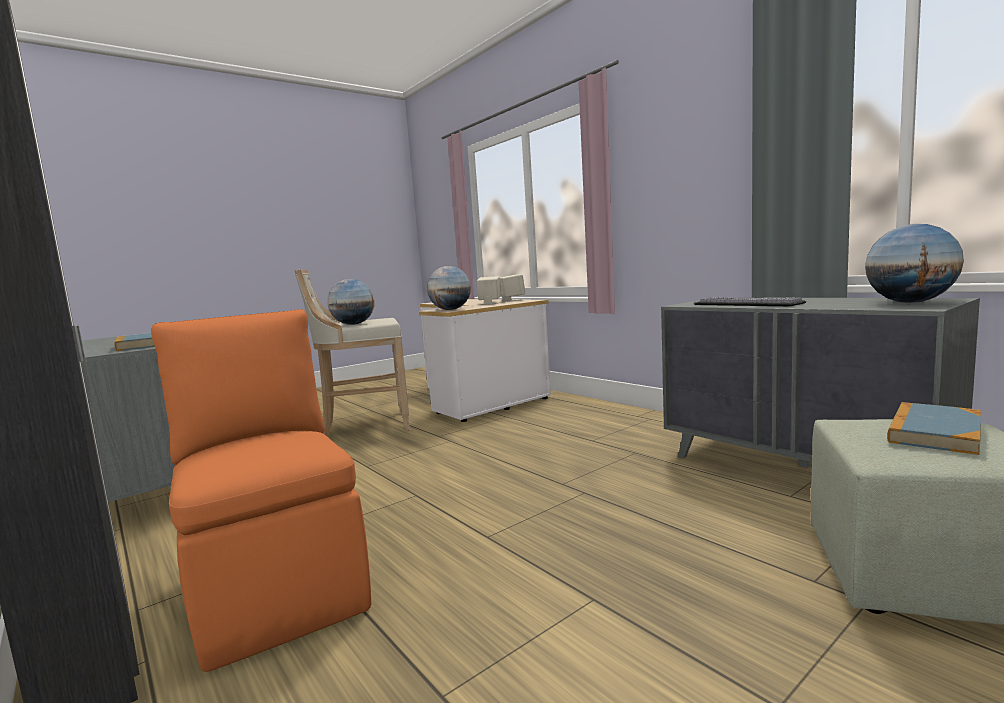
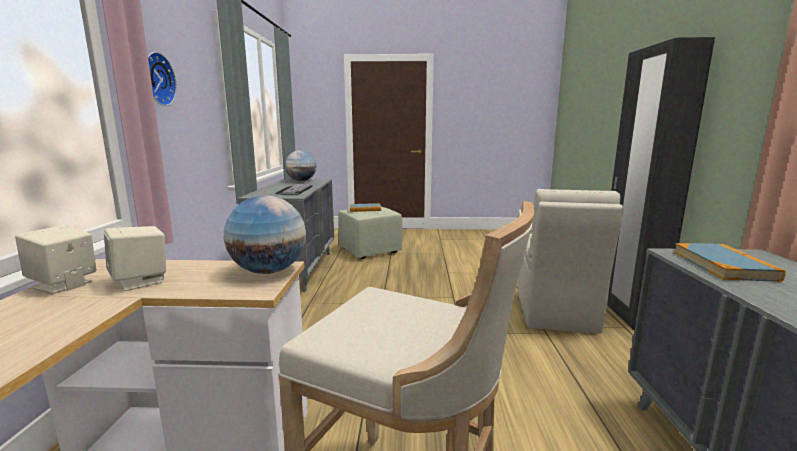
camera: 140 degrees left, 5 degrees up
orange chair [151,309,371,672] -> beige chair [518,189,624,334]
globe [327,279,375,325] -> none
none -> wall clock [148,52,177,106]

